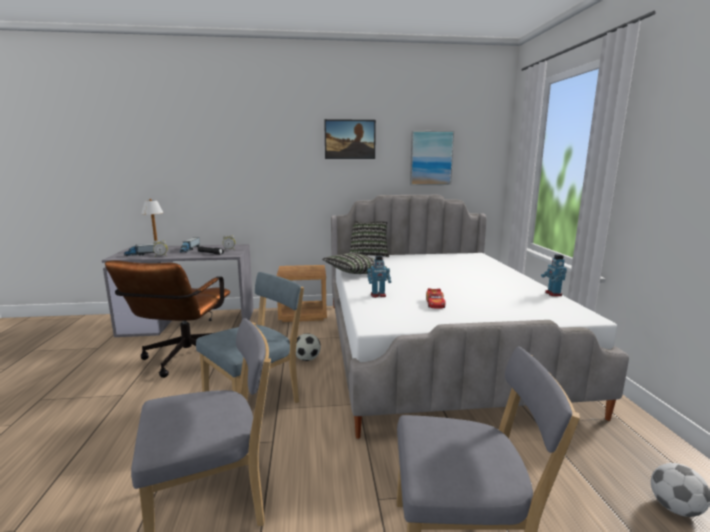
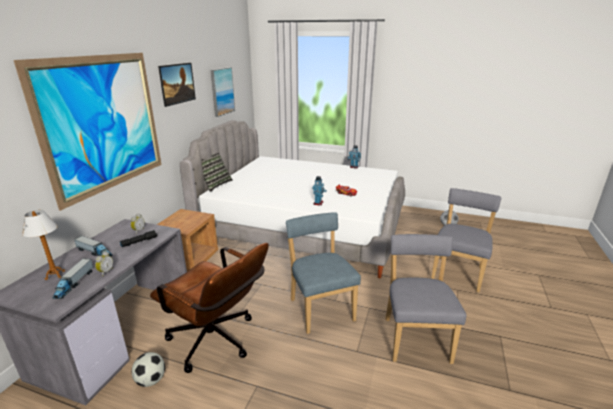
camera: 65 degrees left, 10 degrees up
football [296,333,321,361] -> football moved to [132,352,165,387]
pillow [322,253,387,274] -> none
none -> picture [14,53,162,211]

